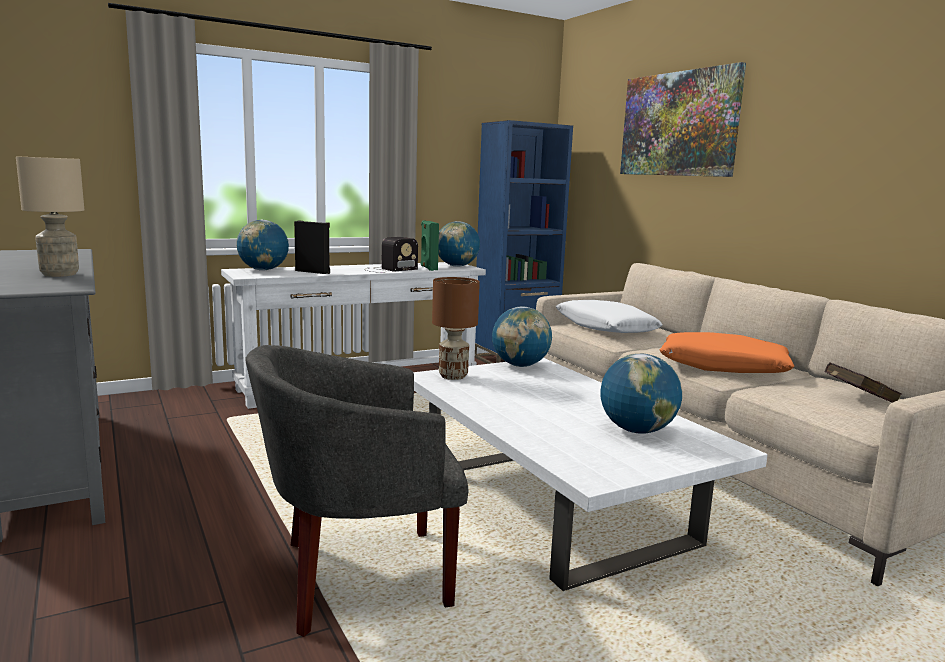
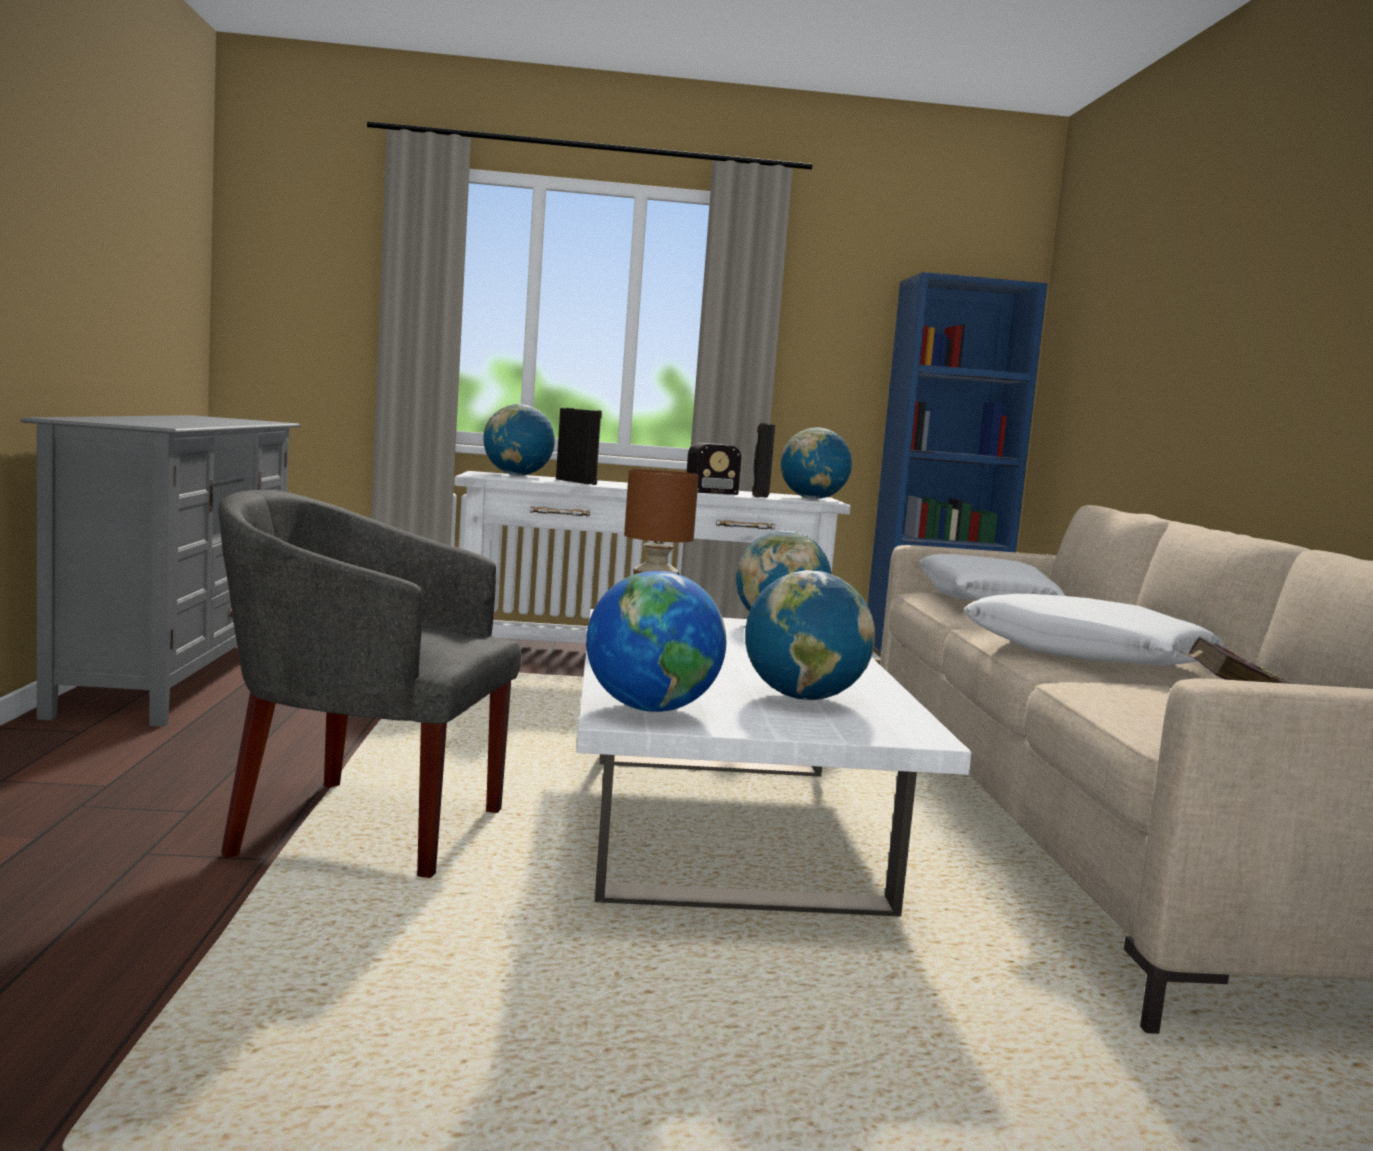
camera: 25 degrees right, 5 degrees down
beige table lamp [16,156,84,277] -> none
green speaker [421,221,439,271] -> black speaker [752,423,775,498]
picture [620,62,746,177] -> none
orange pillow [660,332,794,373] -> white pillow [964,594,1225,666]
none -> globe [586,571,726,712]

